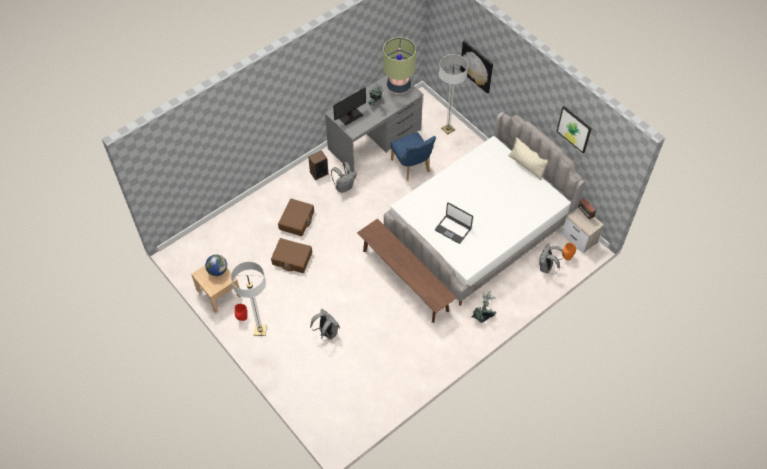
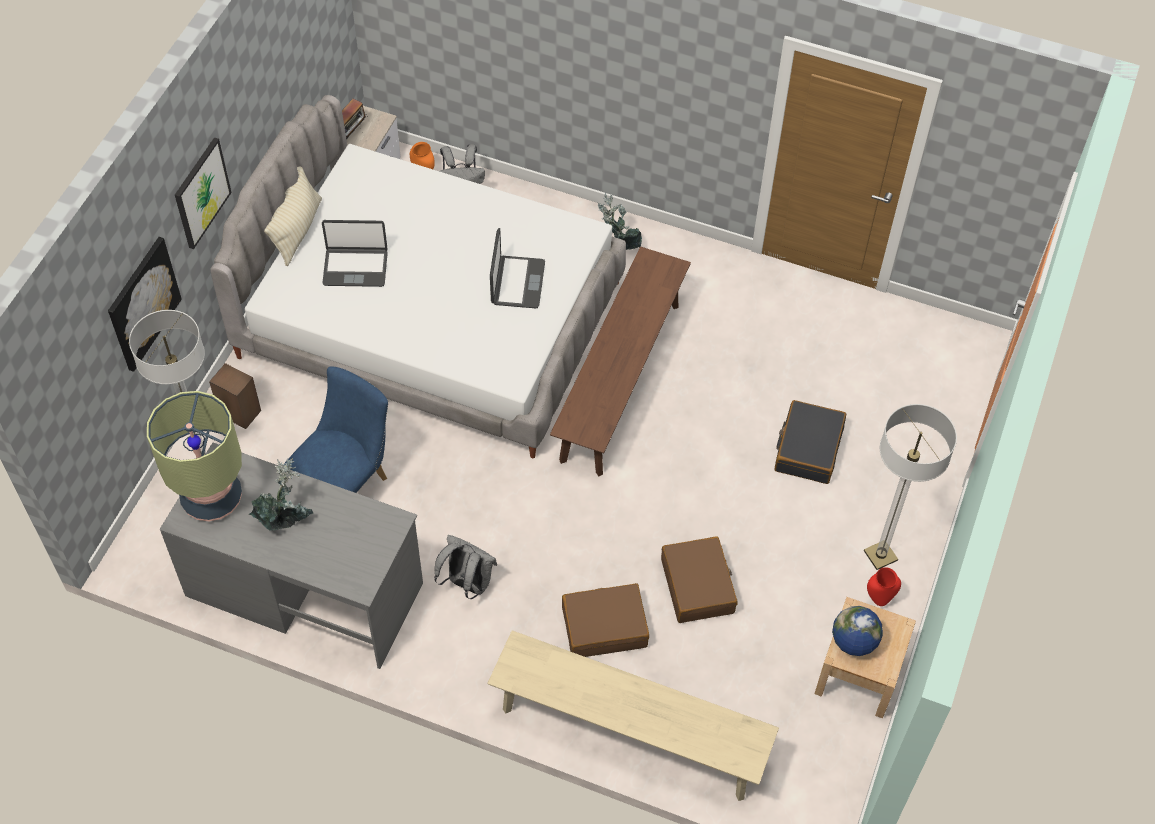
camera: 120 degrees left, 0 degrees up
speaker [308,150,328,180] -> speaker moved to [209,363,261,429]
grey backpack [310,309,340,341] -> black suitcase [775,400,846,484]
monitor [333,87,366,126] -> none
picture [556,106,592,153] -> picture moved to [175,137,232,249]
none -> laptop [322,220,388,287]
none -> beige bench [487,630,779,801]

